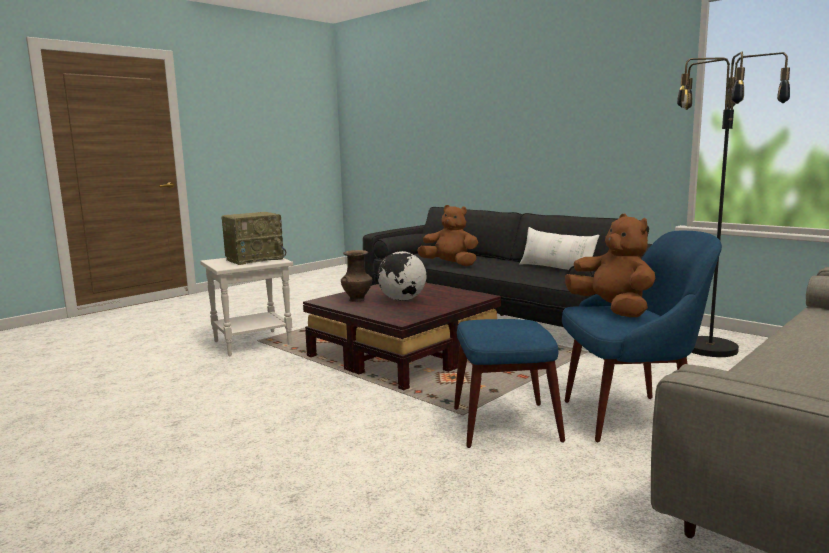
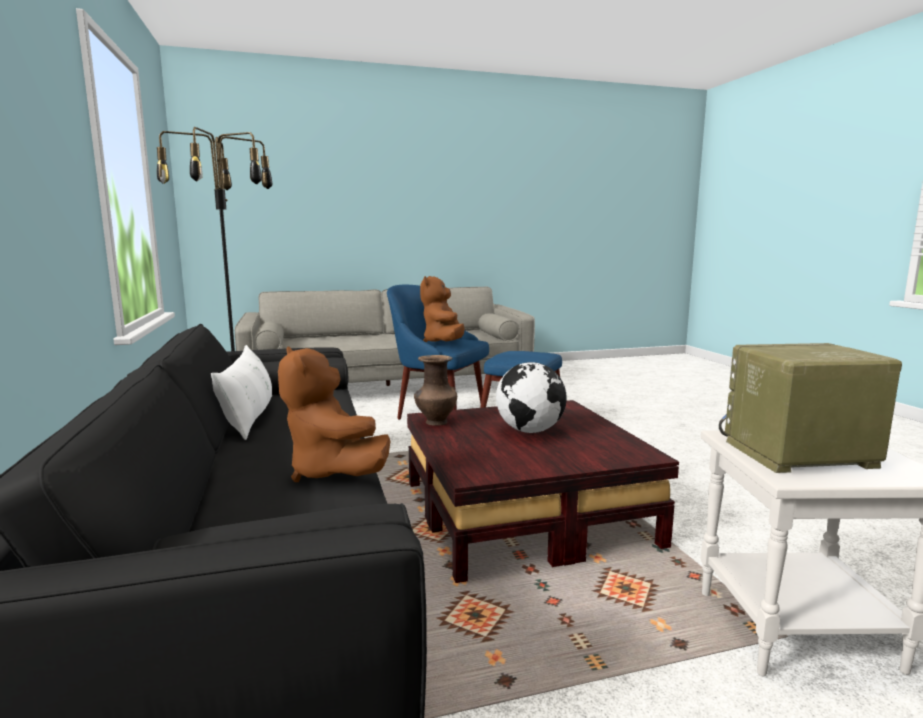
camera: 150 degrees left, 0 degrees up
brown vase [341,250,372,302] -> brown vase moved to [414,355,457,426]

